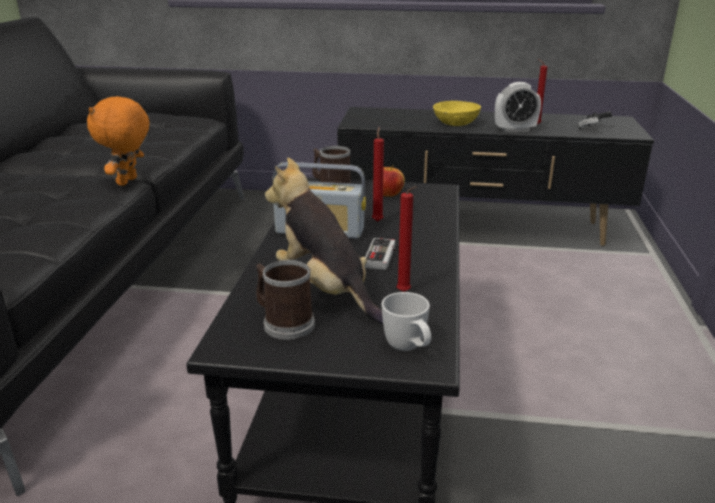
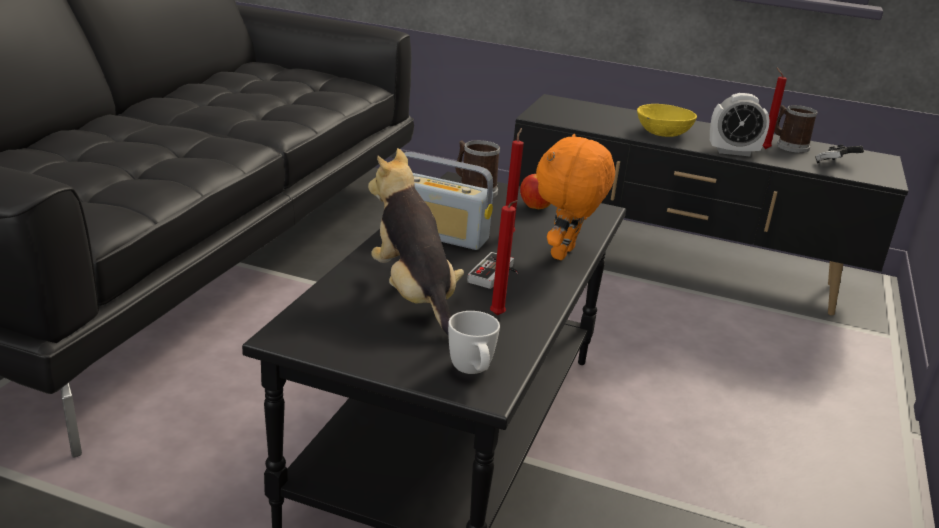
camera: 10 degrees right, 0 degrees up
orange plush toy [87,96,150,186] -> orange plush toy moved to [536,134,615,260]
mug [256,260,315,340] -> mug moved to [774,105,817,153]

